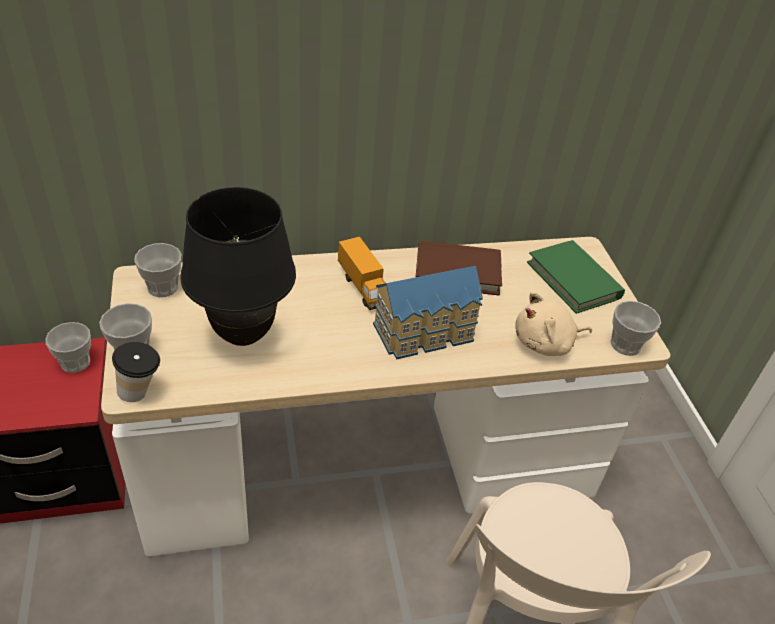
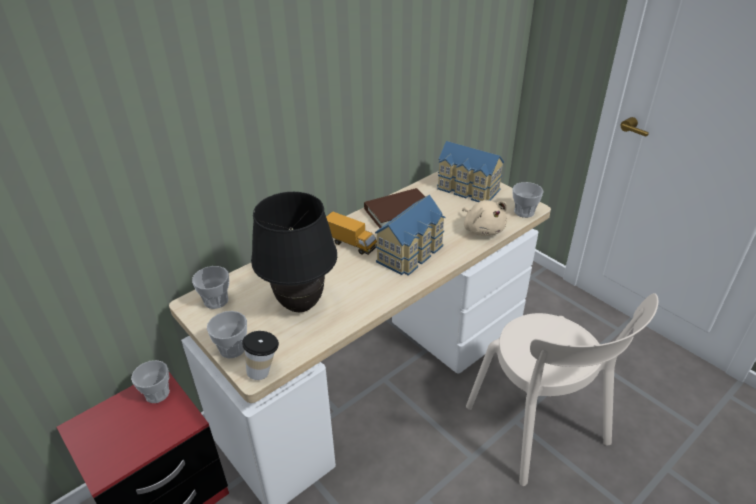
camera: 25 degrees left, 5 degrees down
beige plush toy [515,292,593,356] -> beige plush toy turned 75 degrees counterclockwise [462,200,507,236]
green book [527,240,625,314] -> toy house [437,141,504,202]

